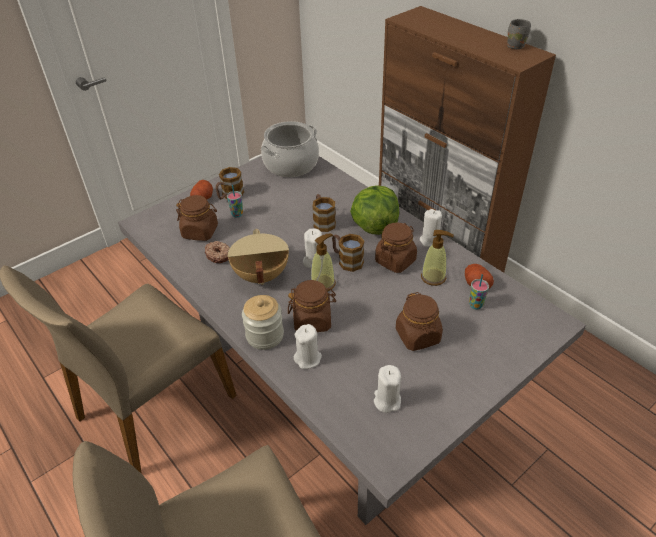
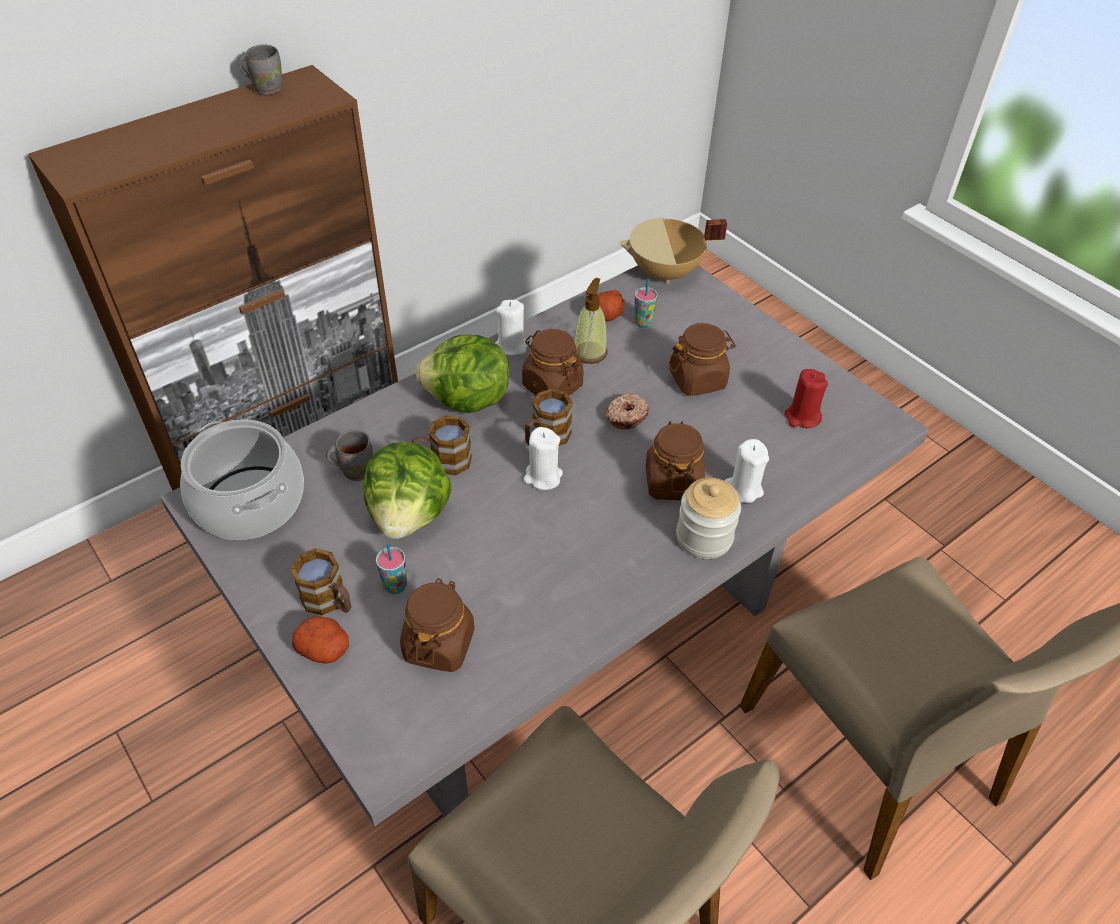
camera: 90 degrees left, 5 degrees up
donut [205,241,230,263] -> donut moved to [606,393,649,429]
beige cooking pot [228,229,289,285] -> beige cooking pot moved to [619,218,727,284]
soap dispenser [311,234,336,292] -> none
white candle [374,365,401,413] -> red candle [784,369,828,428]
none -> grey mug [326,430,373,481]
none -> lettuce [363,442,452,539]

